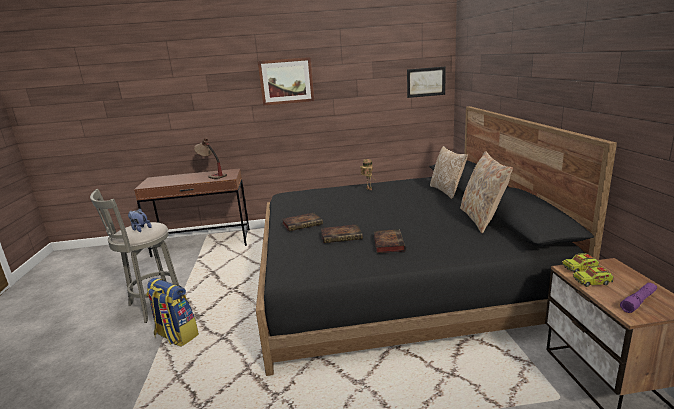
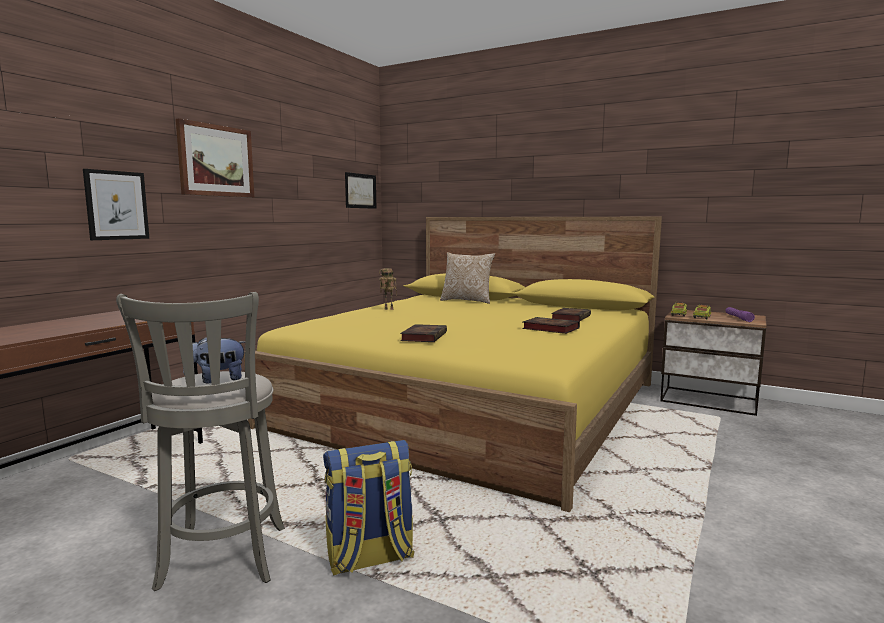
camera: 55 degrees left, 10 degrees down
table lamp [194,139,227,179] -> none
black bed [256,106,617,376] -> yellow bed [244,217,662,512]
book [321,224,363,243] -> book moved to [551,308,591,321]
beige pillow [460,151,513,233] -> none
none -> picture [83,169,149,240]

